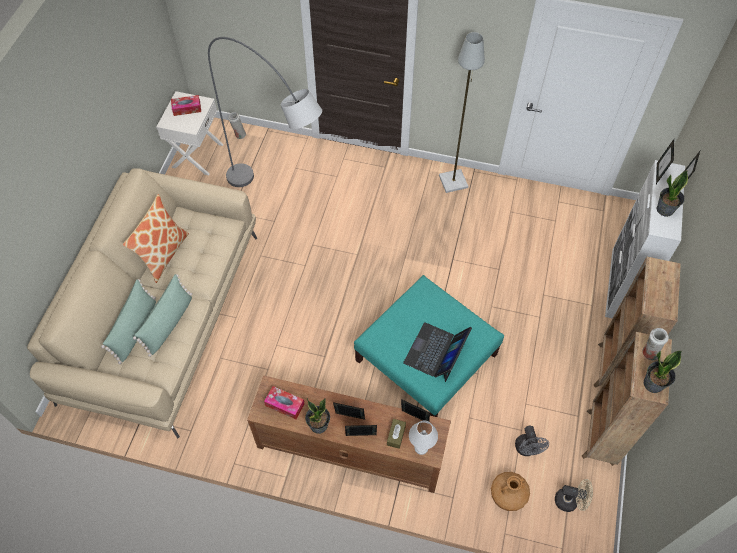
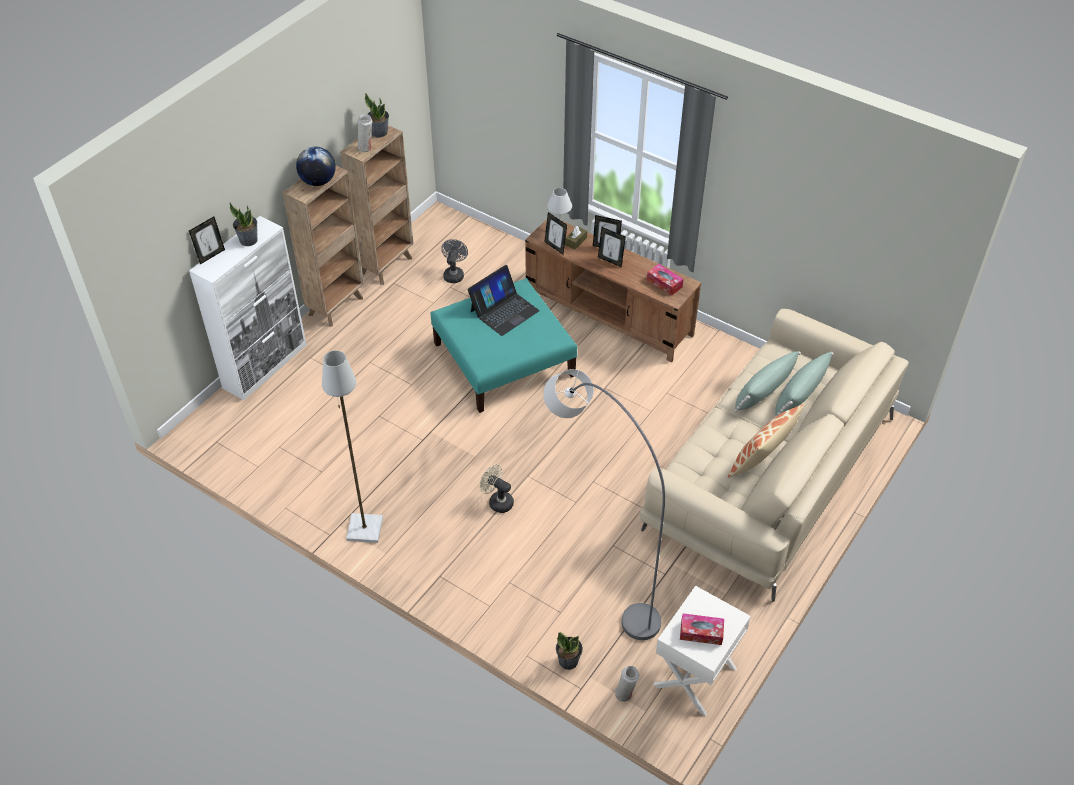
camera: 160 degrees left, 10 degrees down
potted plant [305,398,330,434] -> potted plant moved to [556,632,583,670]
brown vase [491,472,530,511] -> none
beige fan [555,479,593,512] -> beige fan moved to [480,464,514,513]
picture frame [656,139,674,184] -> none
none -> globe [296,147,336,186]

